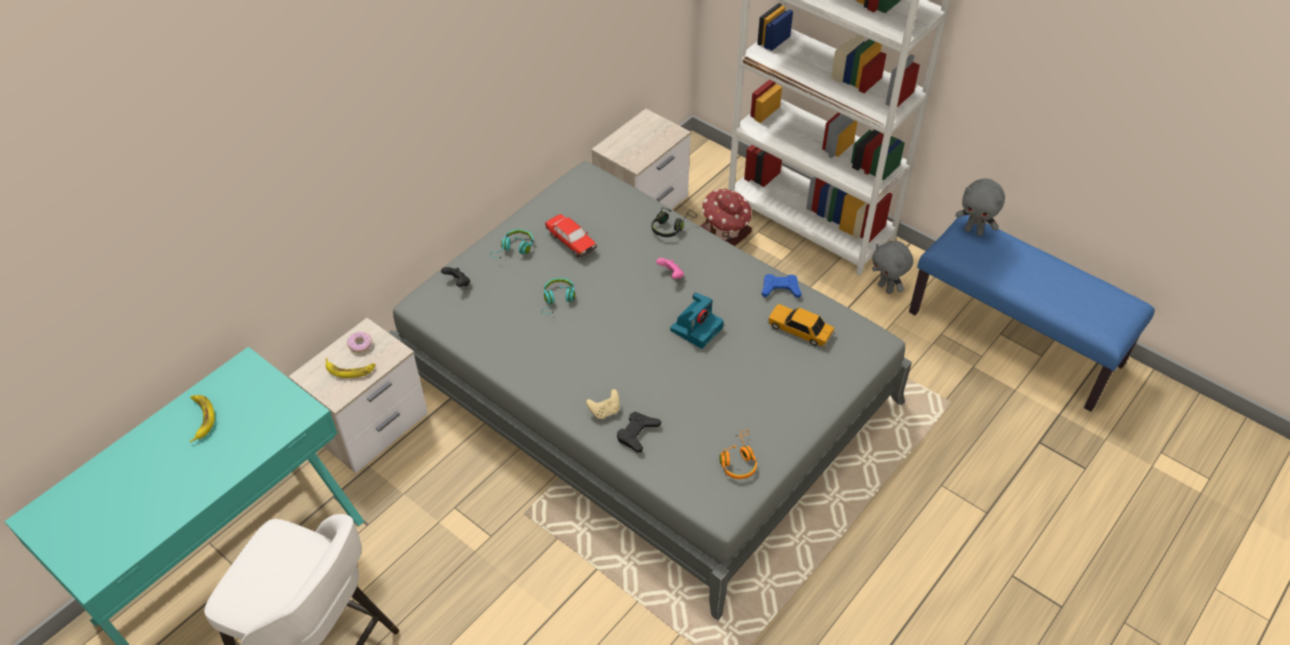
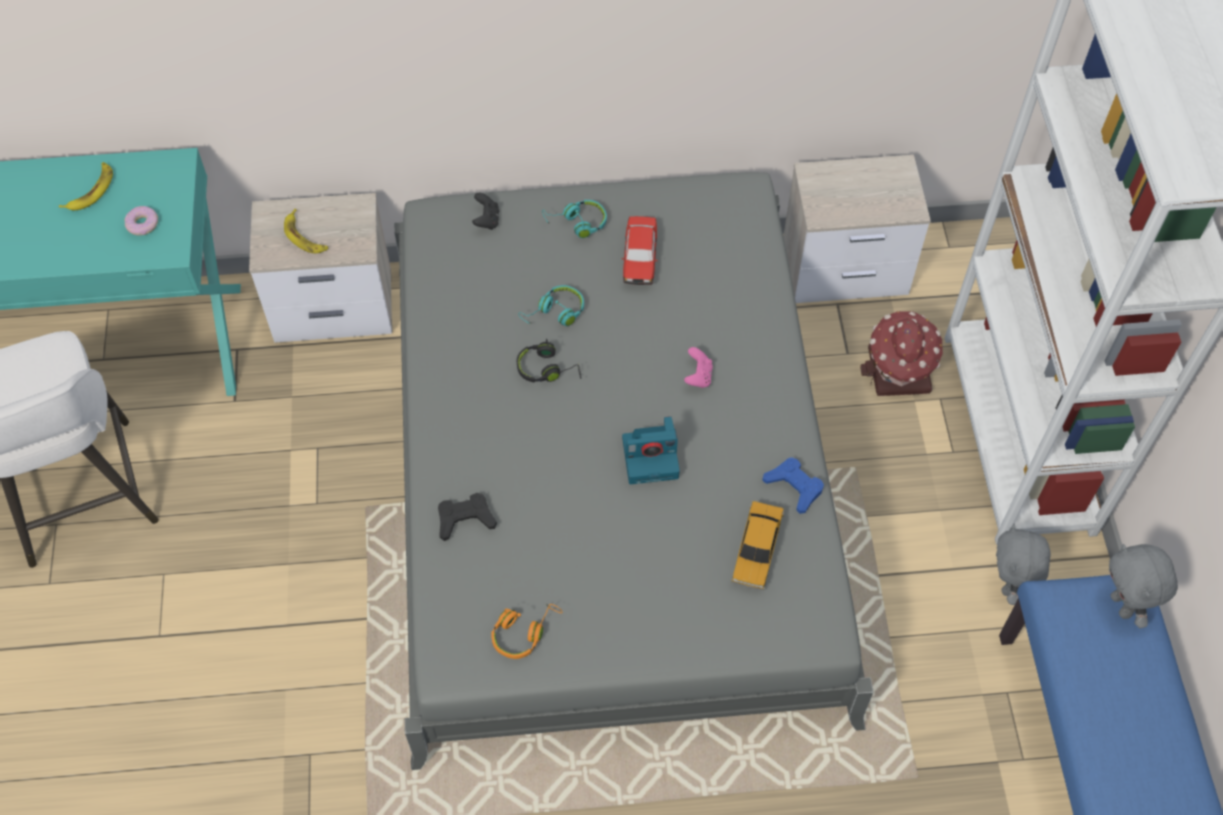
camera: 45 degrees right, 10 degrees up
donut [347,332,372,353] -> donut moved to [125,206,158,236]
beige game controller [586,389,620,419] -> none
black headphones [652,208,697,237] -> black headphones moved to [517,338,581,382]
toy car [768,304,835,348] -> toy car turned 150 degrees counterclockwise [731,501,785,591]

